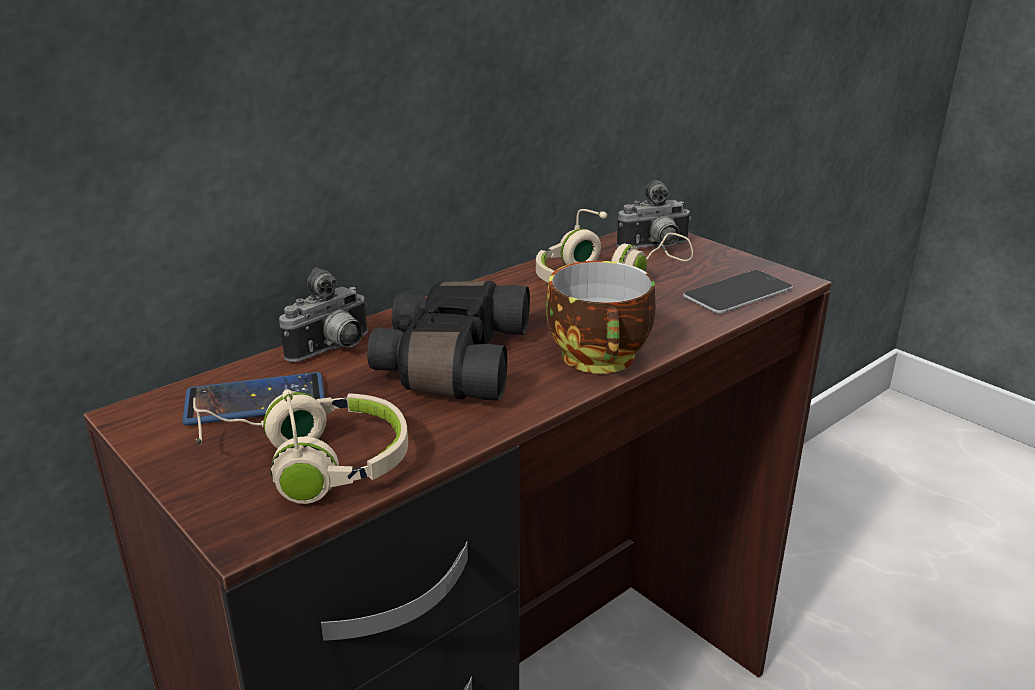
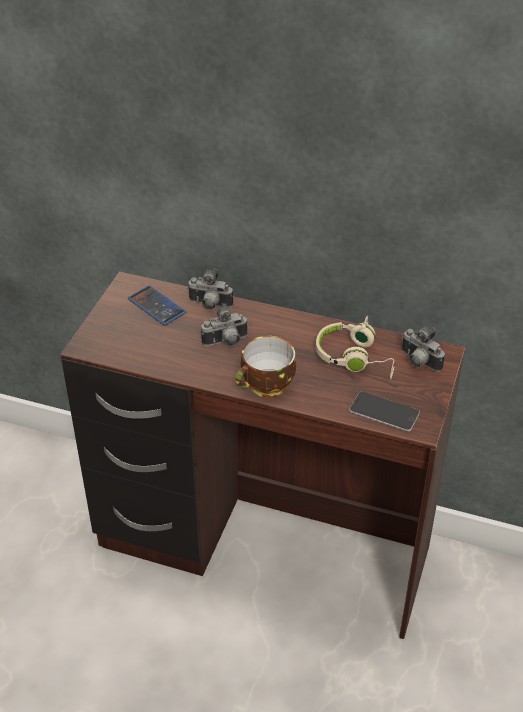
camera: 60 degrees right, 15 degrees up
beige headphones [193,389,408,504] -> none
black binoculars [367,281,530,401] -> camera [201,304,248,346]

